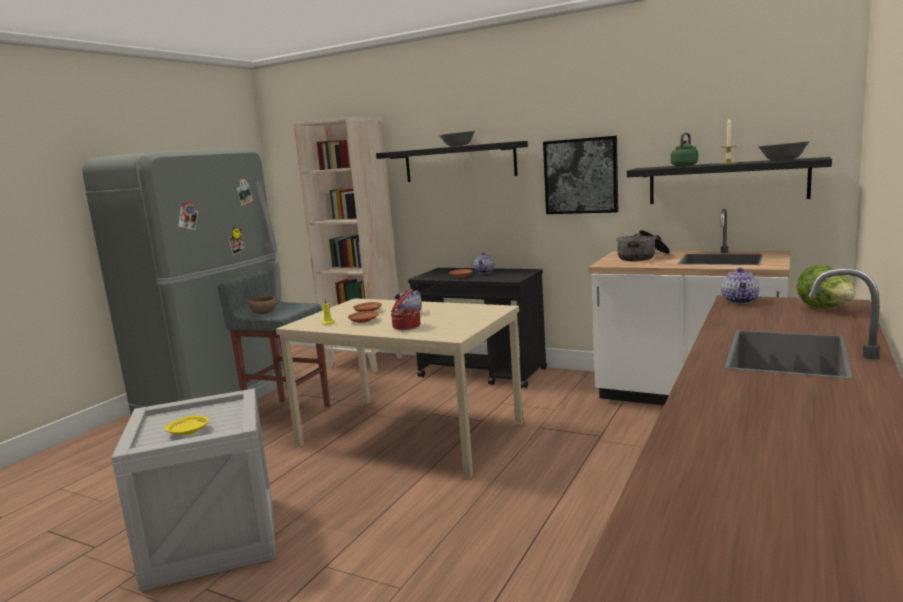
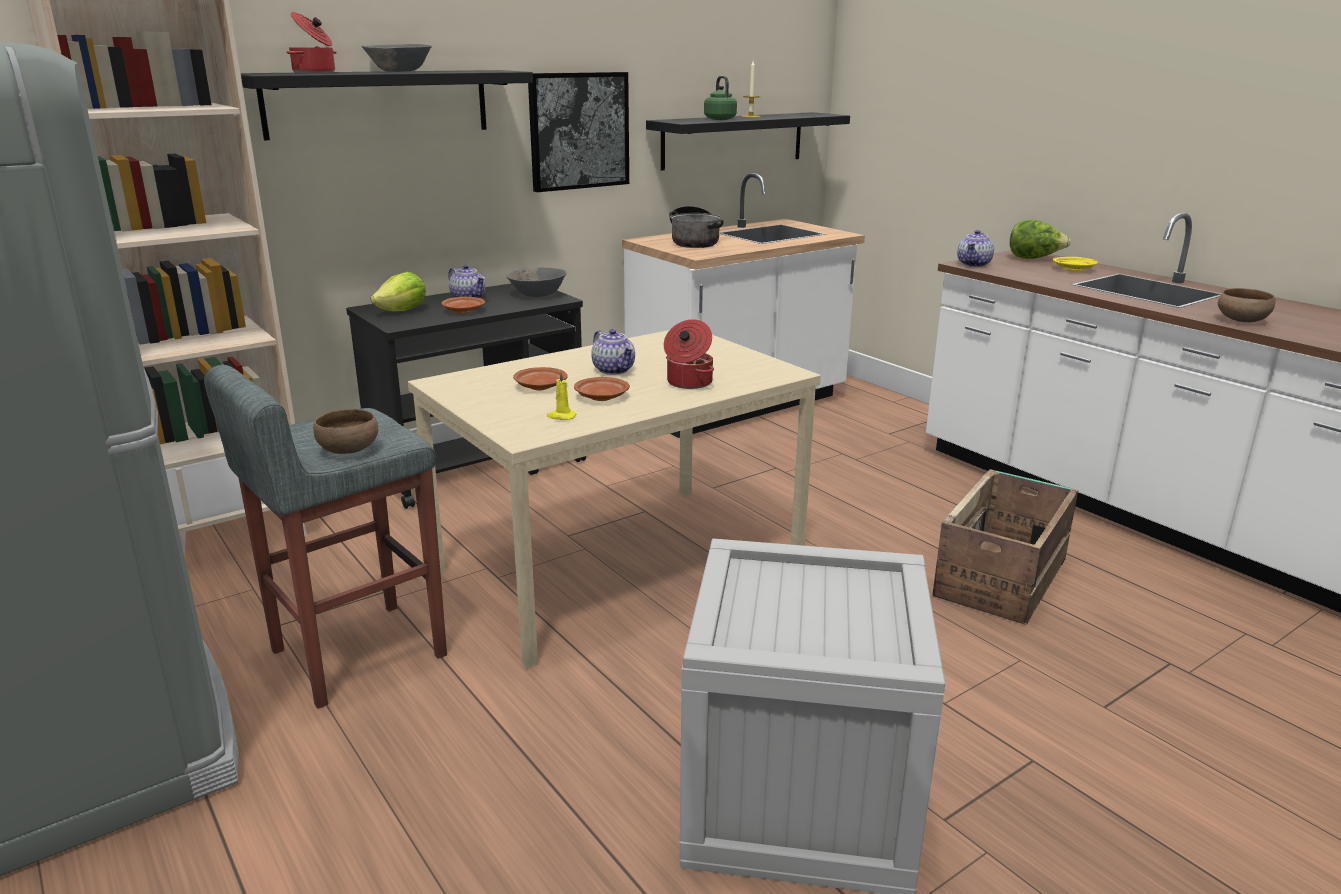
camera: 65 degrees left, 10 degrees up
yellow plate [165,415,209,435] -> yellow plate moved to [1053,257,1098,271]
teapot [721,268,759,304] -> teapot turned 75 degrees clockwise [957,230,994,267]
grey bowl [758,141,809,161] -> grey bowl moved to [506,267,567,297]
none -> cooking pot [286,12,337,73]
none -> lettuce [371,272,426,311]
none -> crate [932,469,1078,625]
none -> brown bowl [1218,288,1275,322]

